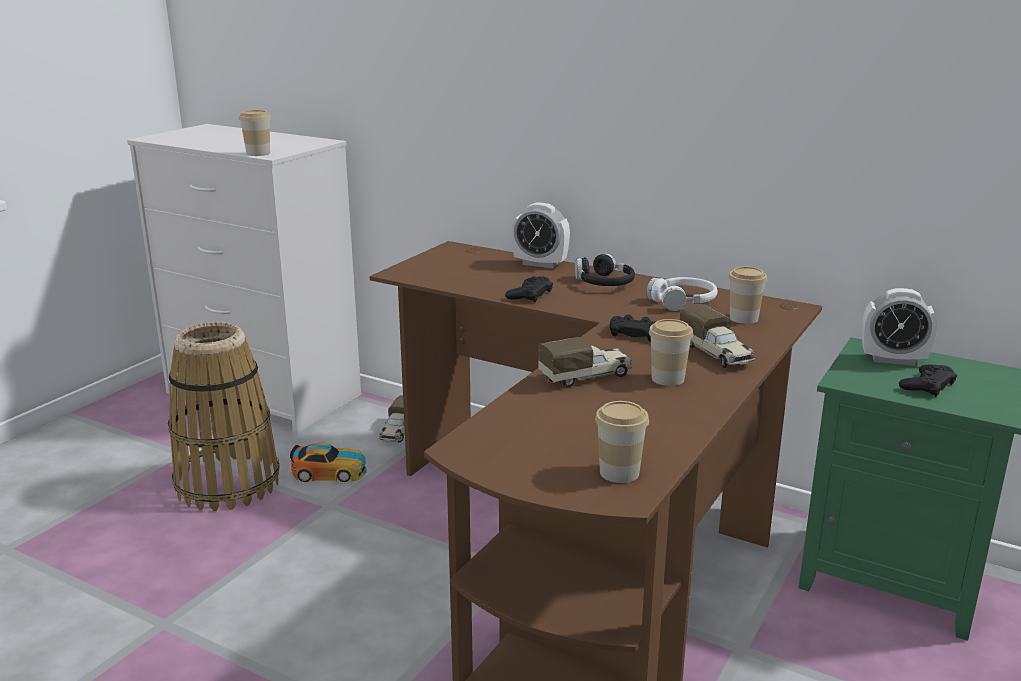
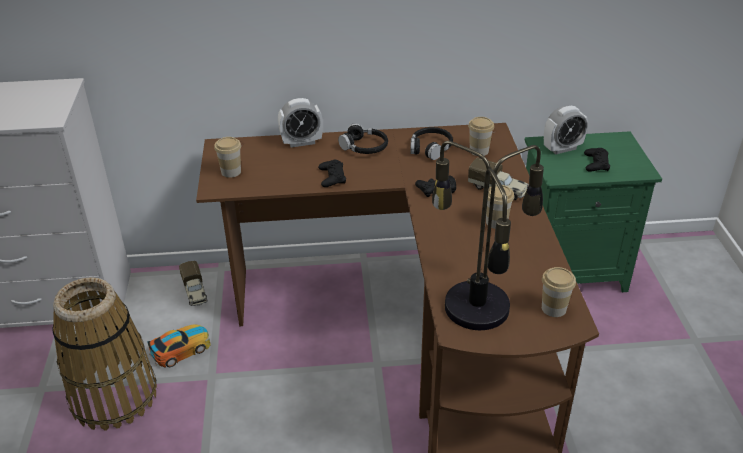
camera: 35 degrees left, 15 degrees up
cup [239,110,271,156] -> cup moved to [214,137,241,178]
toy truck [538,337,632,387] -> none
white headphones [646,277,718,311] -> black headphones [410,127,453,160]
none -> table lamp [432,141,544,330]

